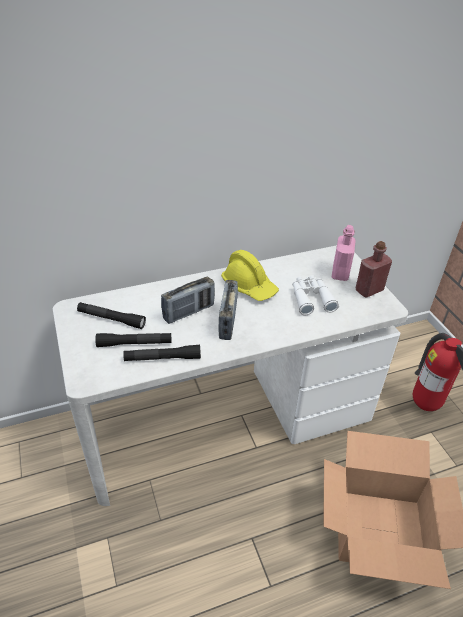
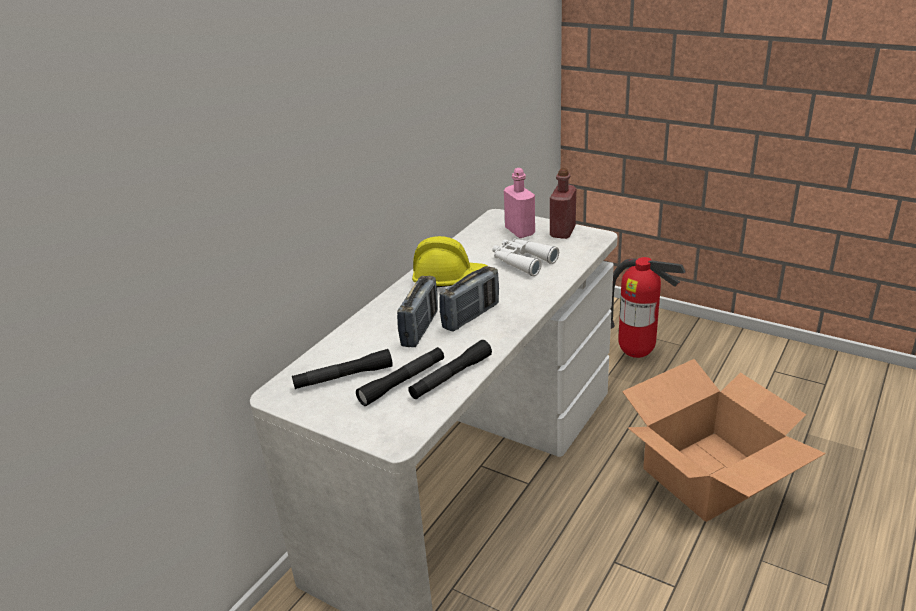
camera: 35 degrees left, 10 degrees down
radio [218,280,238,340] -> radio turned 105 degrees counterclockwise [439,266,499,332]

